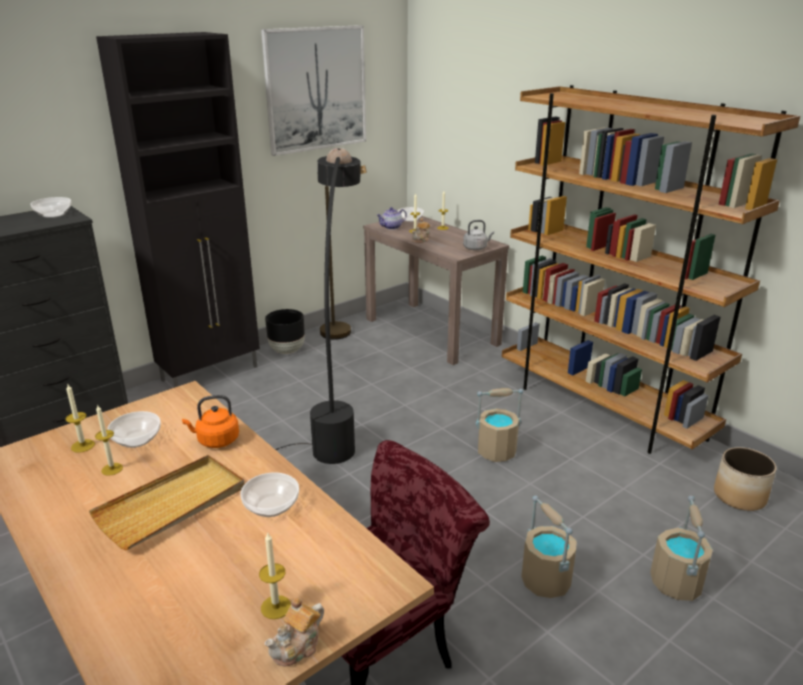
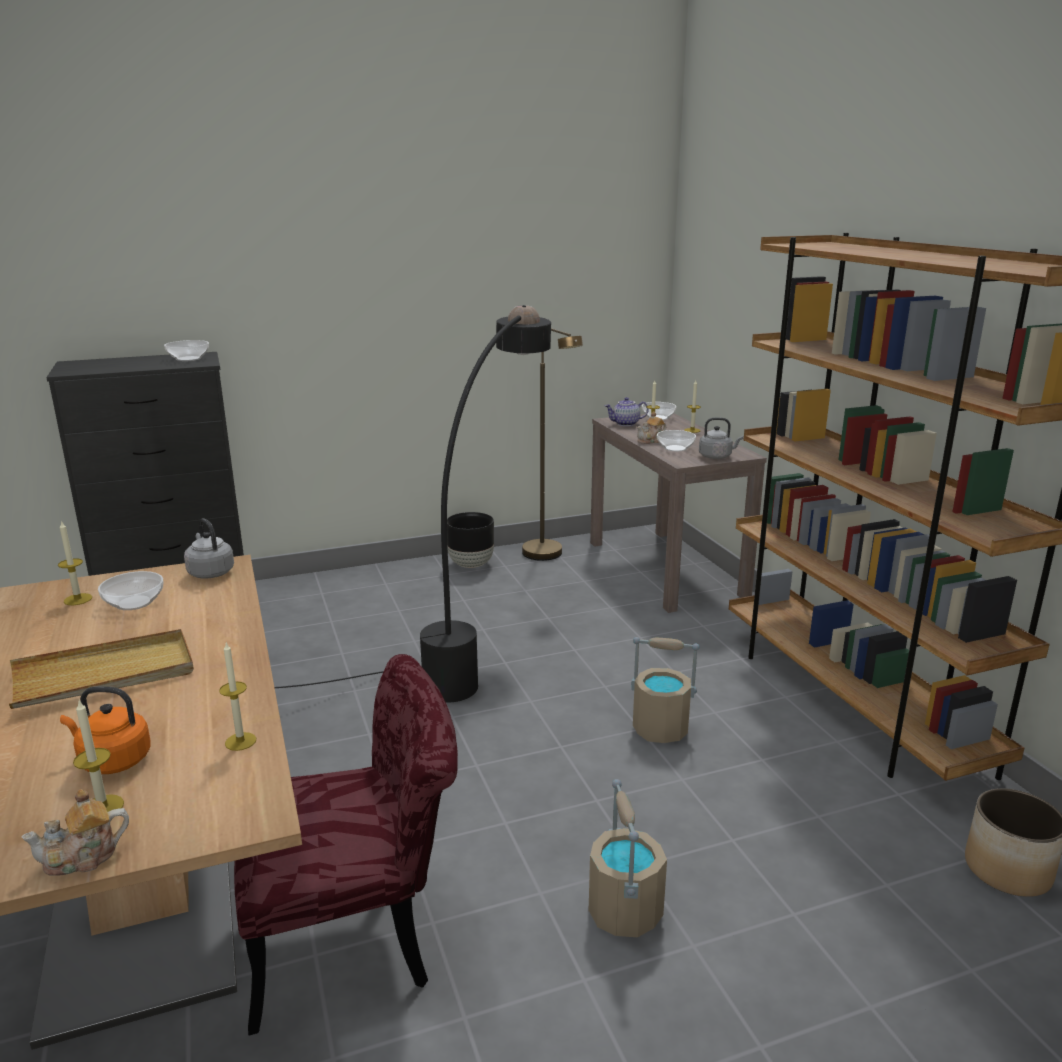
camera: 20 degrees right, 5 degrees down
candle [95,404,123,476] -> candle moved to [219,643,256,751]
black cabinet [96,32,260,387] -> none
orange kettle [182,395,239,448] -> orange kettle moved to [60,686,151,774]
bowl [240,472,299,517] -> bowl moved to [657,430,696,452]
picture [261,25,366,156] -> none
beige bucket [650,496,713,601] -> none
none -> grey kettle [184,518,234,579]

